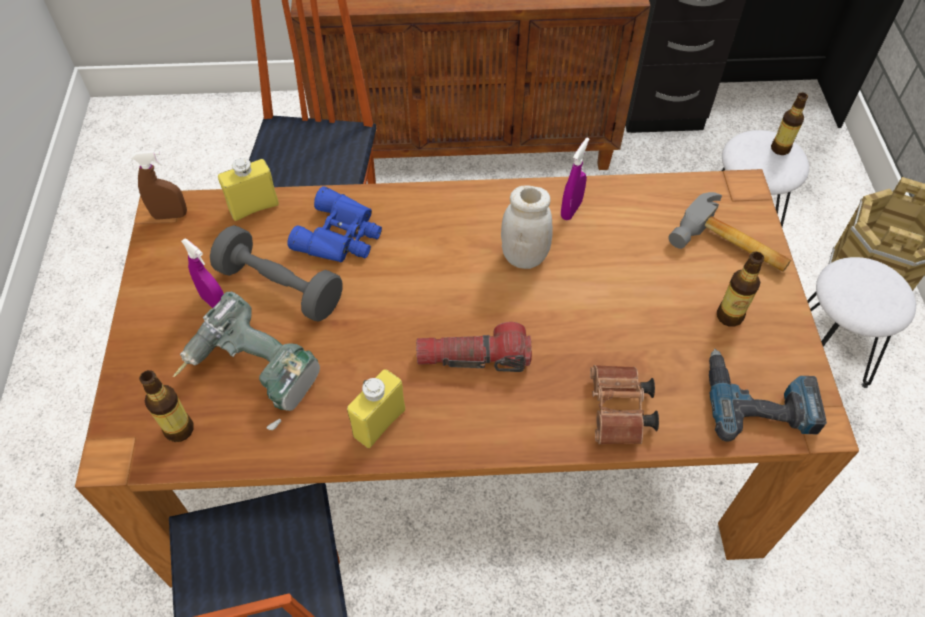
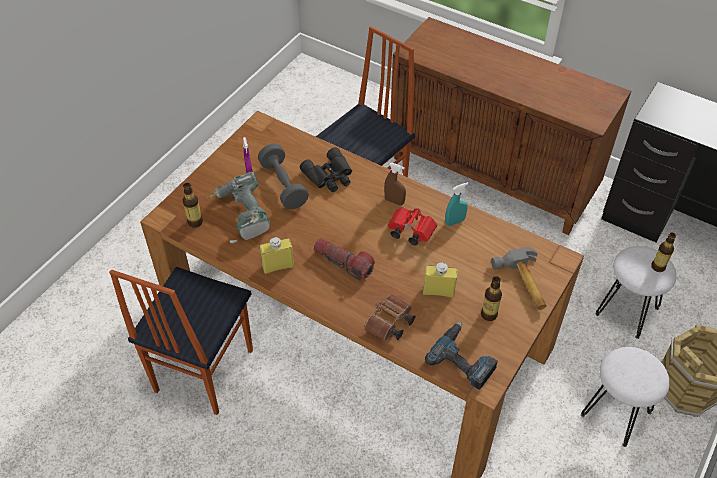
camera: 35 degrees right, 5 degrees down
brown spray bottle [131,151,187,220] -> brown spray bottle moved to [384,163,406,205]
yellow bottle [218,158,279,221] -> yellow bottle moved to [423,263,457,298]
blue binoculars [287,186,382,262] -> black binoculars [300,147,352,192]
white jar [501,186,553,269] -> red binoculars [388,207,437,245]
purple spray bottle [561,138,589,220] -> turquoise spray bottle [445,182,468,226]

